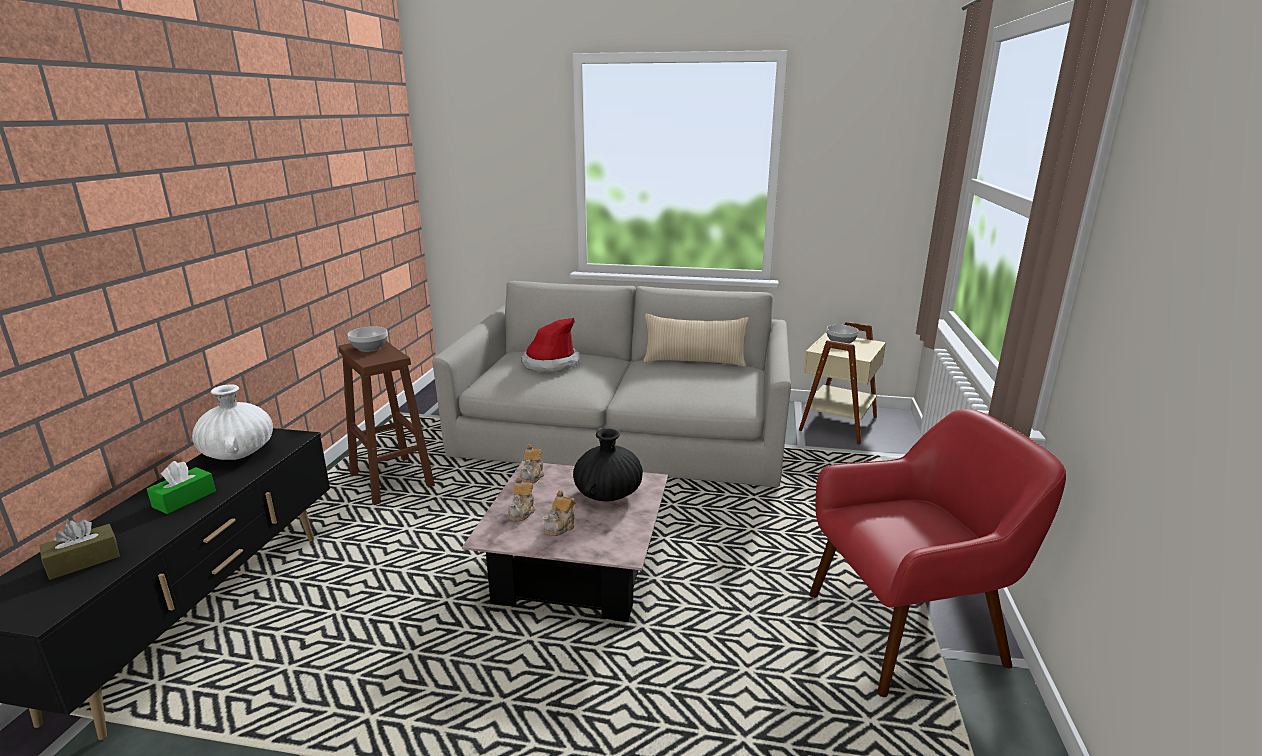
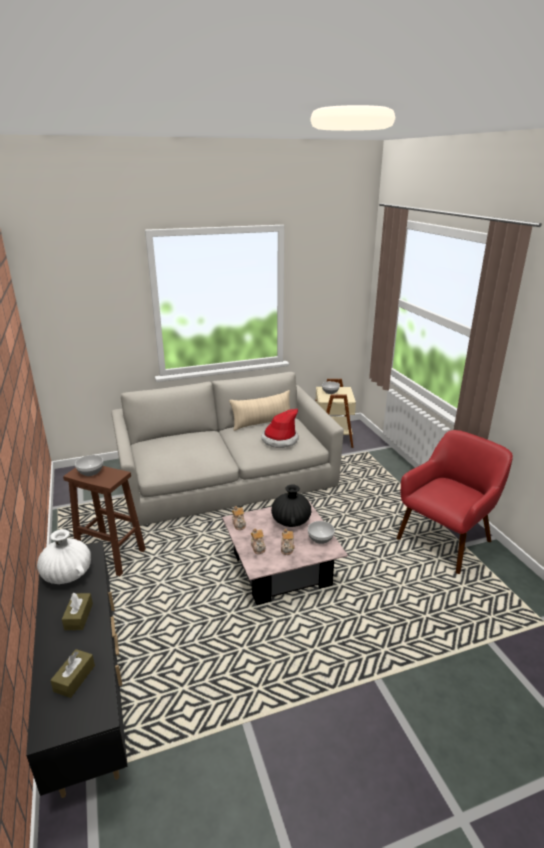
camera: 30 degrees left, 5 degrees up
green tissue box [147,461,216,514] -> brown tissue box [62,593,93,630]
hat [522,318,579,372] -> hat moved to [261,409,299,448]
none -> bowl [308,521,335,544]

